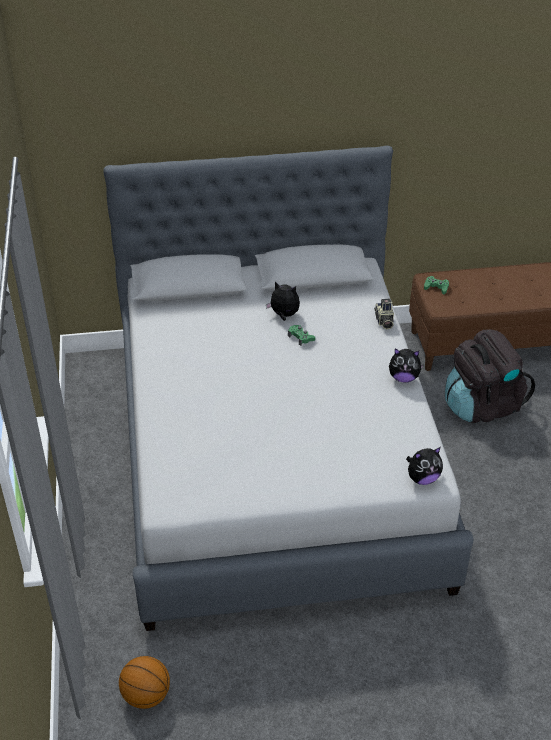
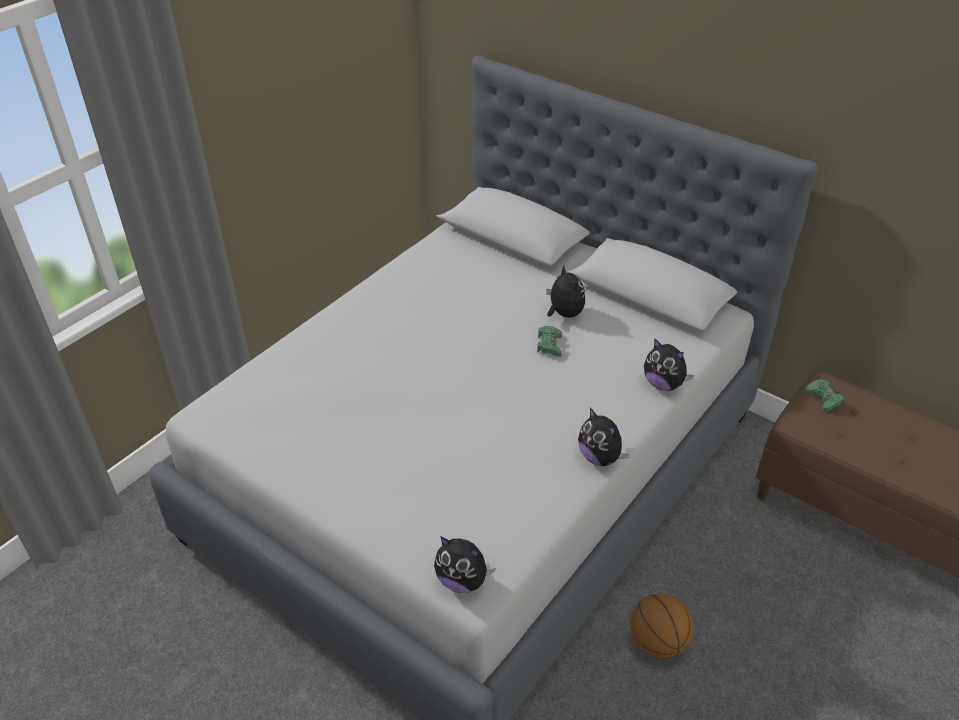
camera: 45 degrees right, 0 degrees up
basketball [119,656,170,709] -> basketball moved to [630,594,694,659]
camera [374,299,394,329] -> plush toy [644,338,694,391]
black backpack [445,329,535,423] -> none

